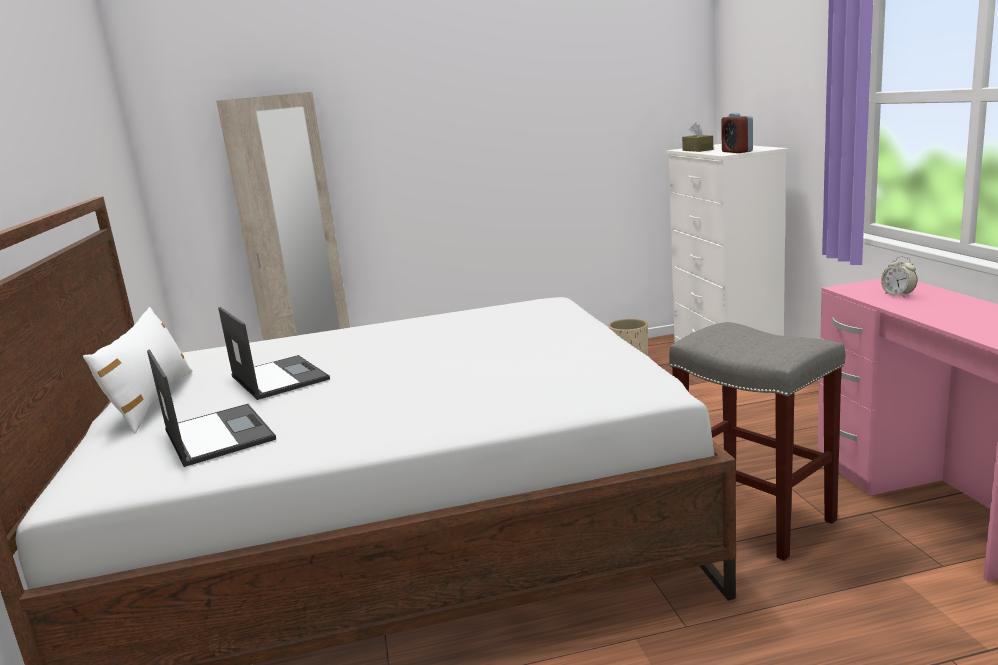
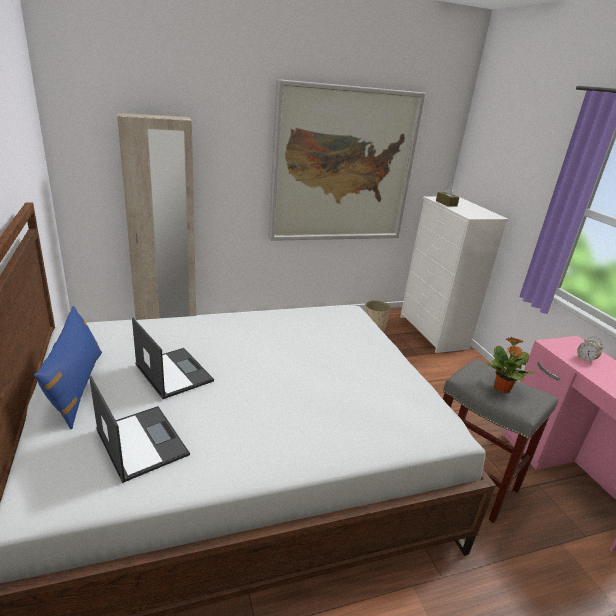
camera: 10 degrees left, 10 degrees up
white pillow [83,307,192,433] -> blue pillow [34,306,102,429]
alarm clock [721,113,753,153] -> none
none -> picture [268,79,426,241]
none -> potted plant [487,337,537,393]

